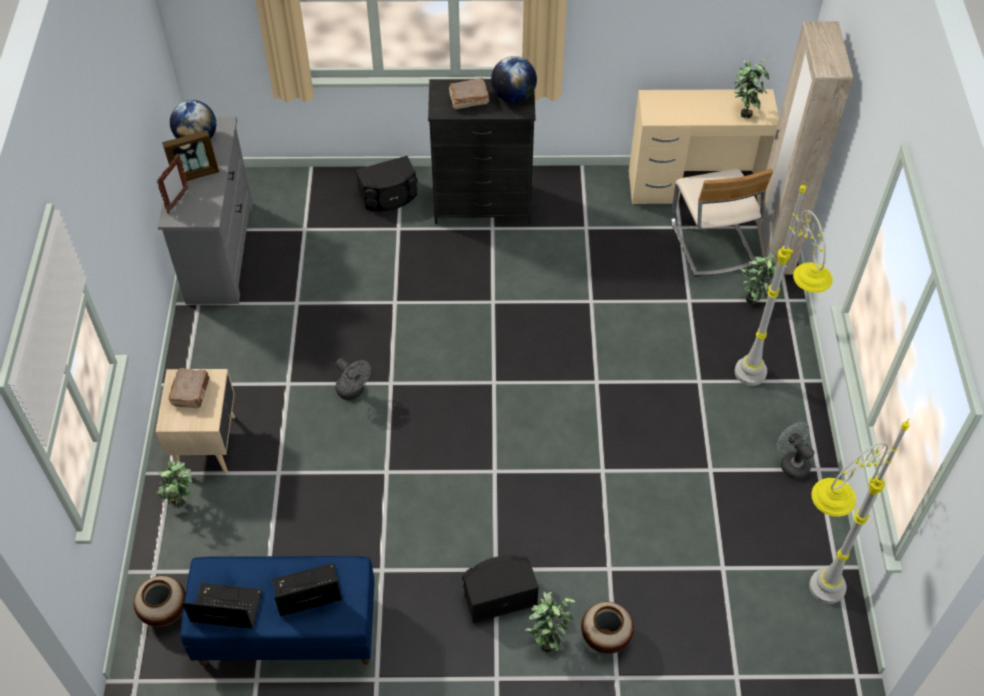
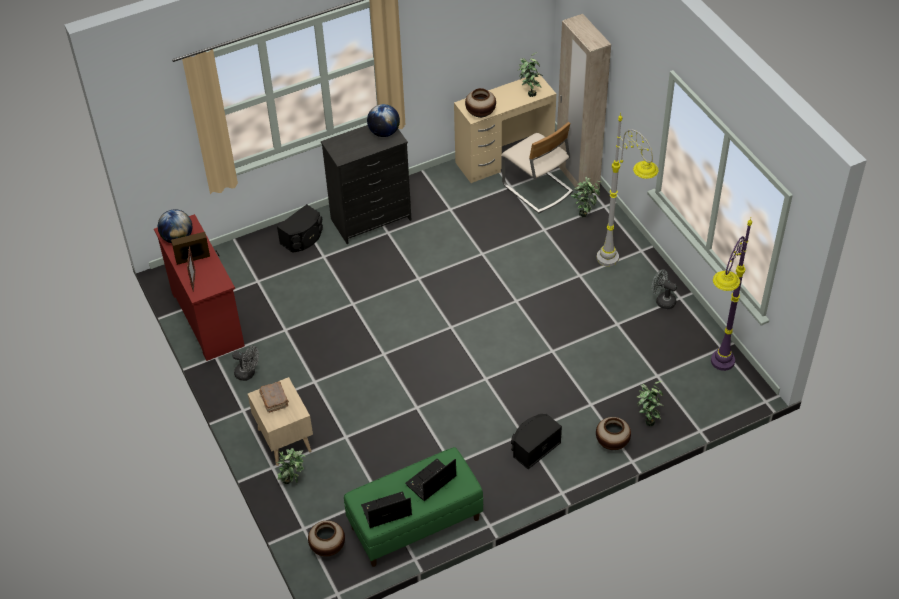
camera: 25 degrees left, 5 degrees down
grey dresser [158,117,253,304] -> red dresser [154,214,245,361]
picture frame [162,130,219,181] -> picture frame turned 150 degrees counterclockwise [171,232,210,265]
blue bench [181,556,375,666] -> green bench [344,447,483,567]
grey fan [335,358,371,400] -> grey fan moved to [232,346,259,381]
brown book [449,78,489,110] -> none
potted plant [525,592,576,652] -> potted plant moved to [637,381,664,426]
grey floor lamp [809,418,910,604] -> purple floor lamp [711,217,752,371]
none -> vase [465,88,496,118]

